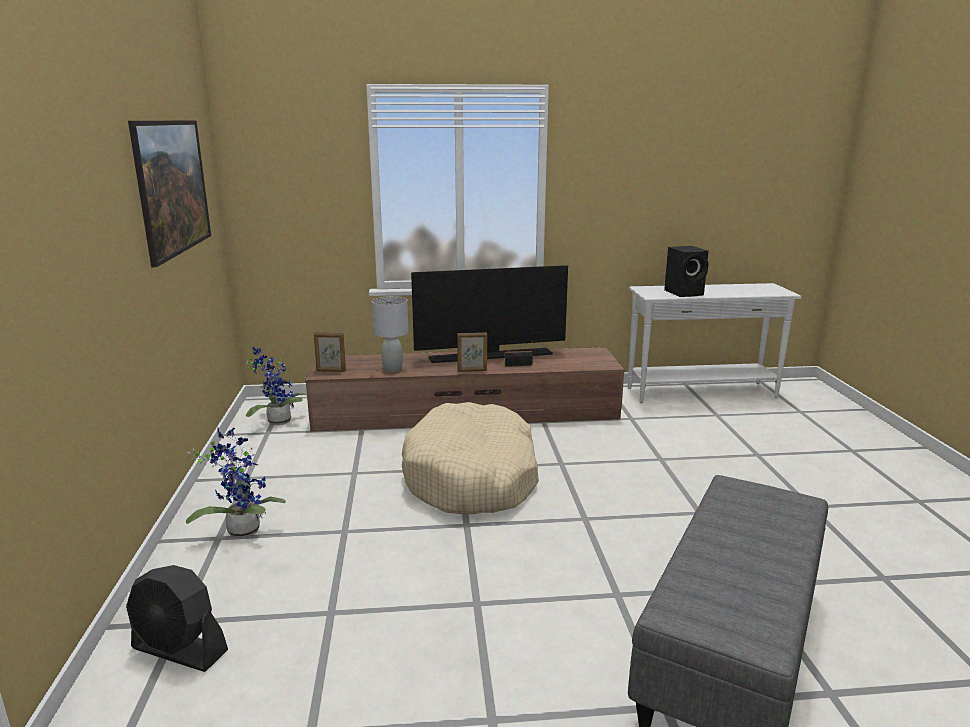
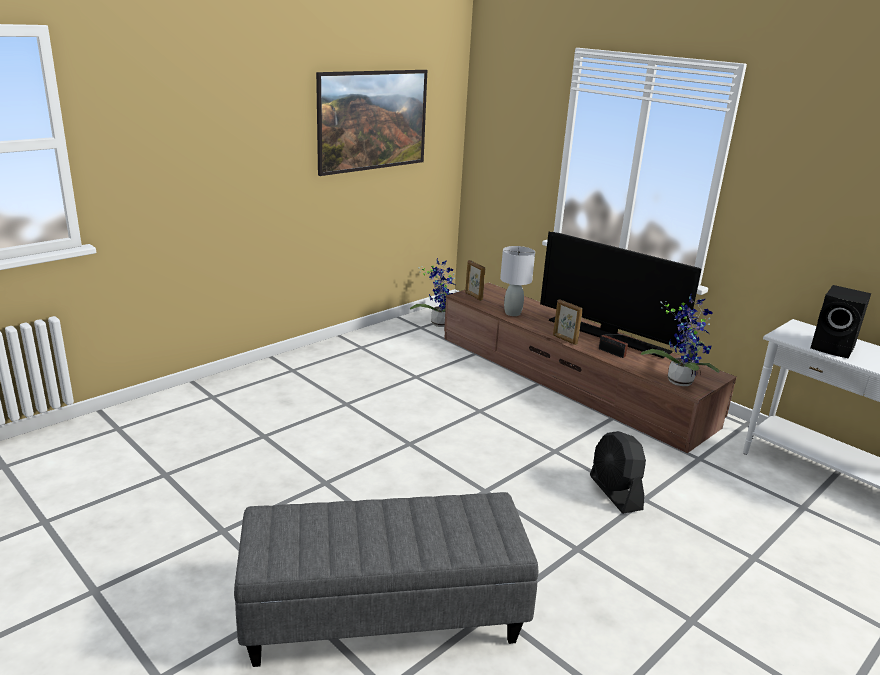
camera: 50 degrees right, 5 degrees up
black fan [126,565,228,672] -> black fan moved to [590,431,646,514]
potted plant [186,427,286,538] -> potted plant moved to [641,293,720,386]
beige dog bed [402,402,539,514] -> none

